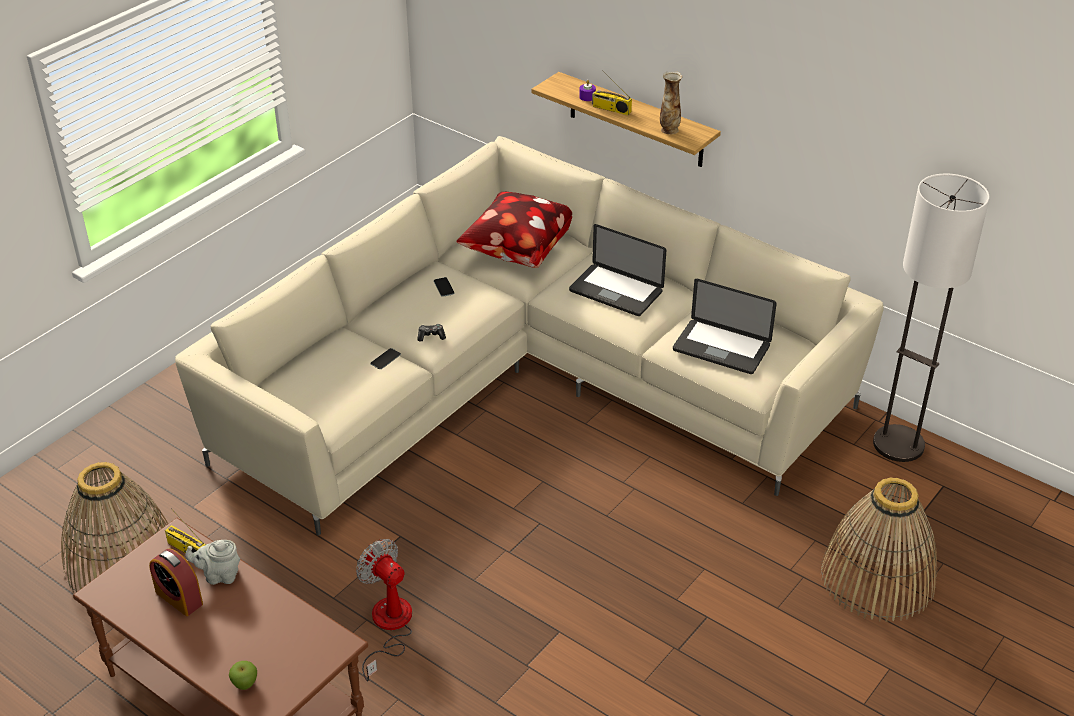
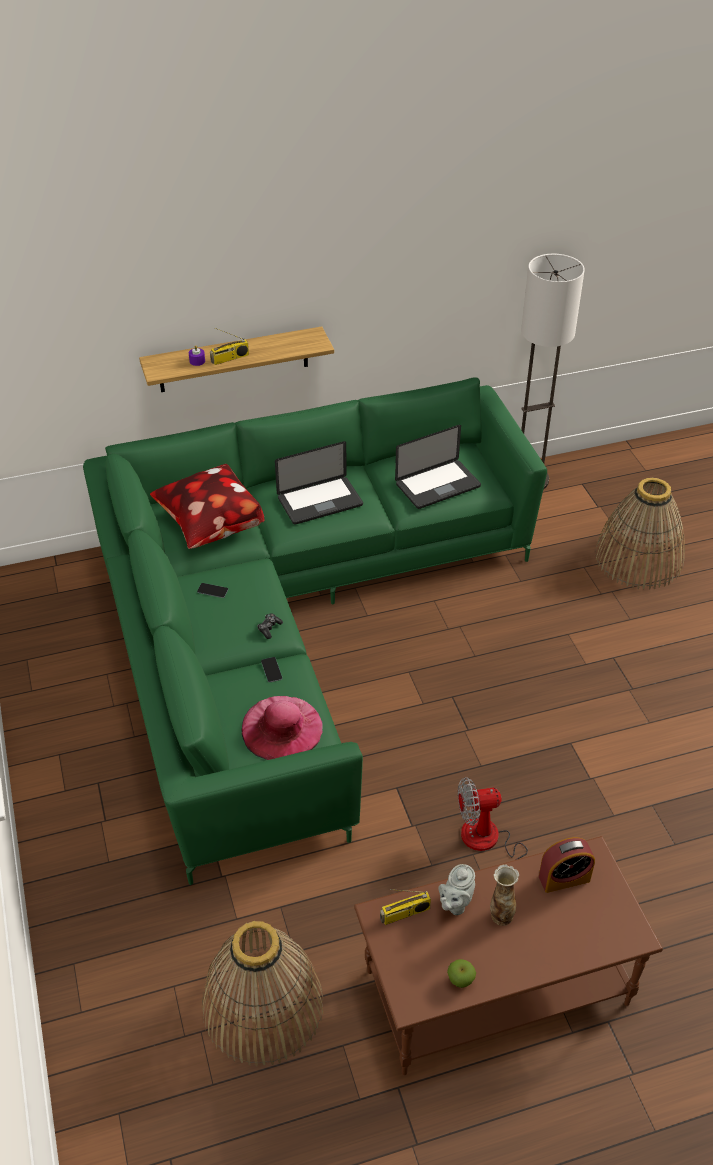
camera: 55 degrees left, 5 degrees up
alarm clock [149,549,203,616] -> alarm clock moved to [539,837,595,893]
beige sofa [175,136,884,536] -> green sofa [83,377,547,885]
apple [229,661,257,690] -> apple moved to [447,959,476,988]
vase [660,71,683,134] -> vase moved to [490,864,519,926]
none -> pink hat [242,696,323,760]

